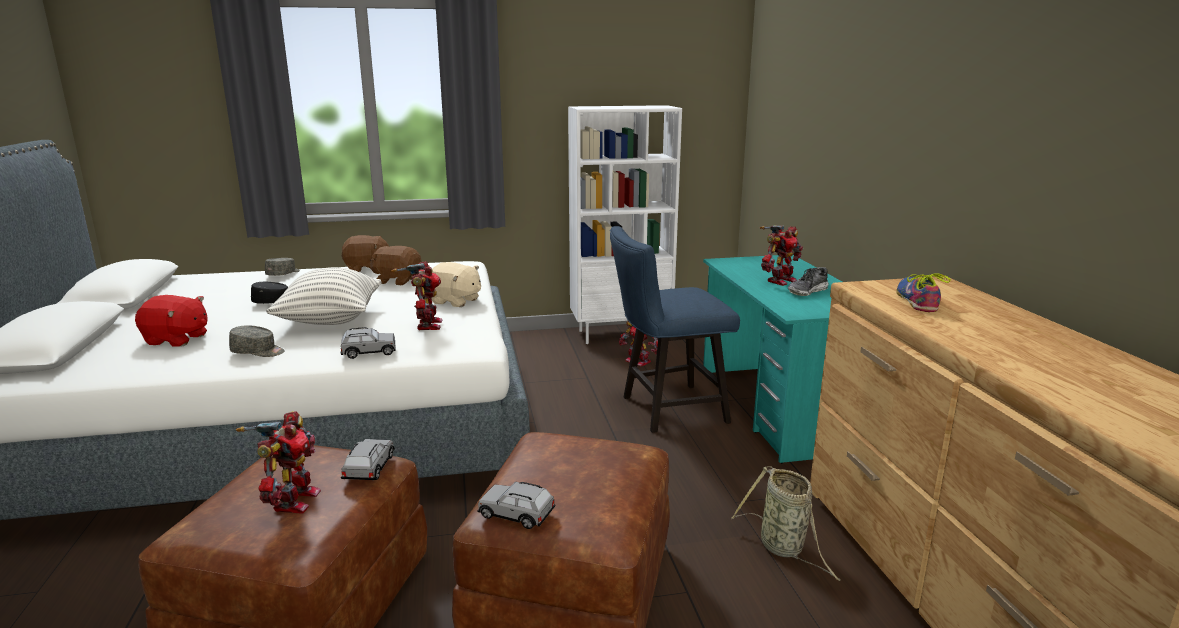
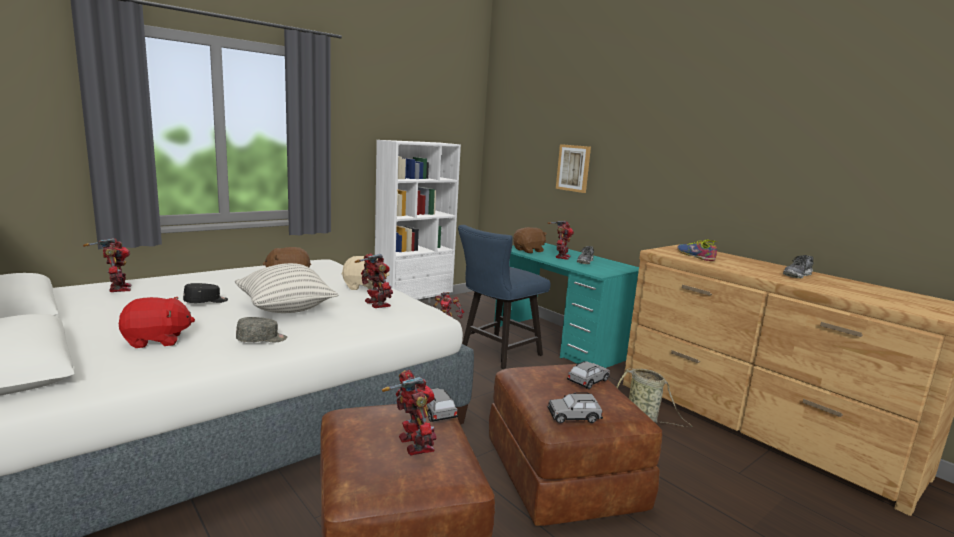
camera: 30 degrees left, 5 degrees down
grey cap [265,258,300,276] -> none
brown plush toy [341,235,389,272] -> brown plush toy moved to [513,227,547,253]
grey toy car [341,327,396,359] -> grey toy car moved to [567,361,610,389]
none -> toy robot [83,238,131,292]
none -> picture [556,144,591,193]
none -> shoe [783,255,814,278]

